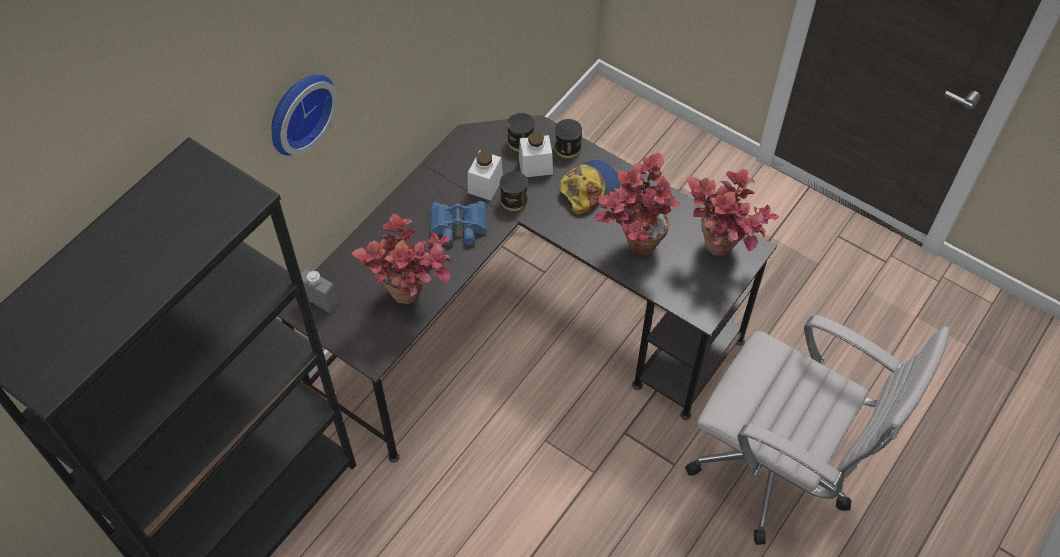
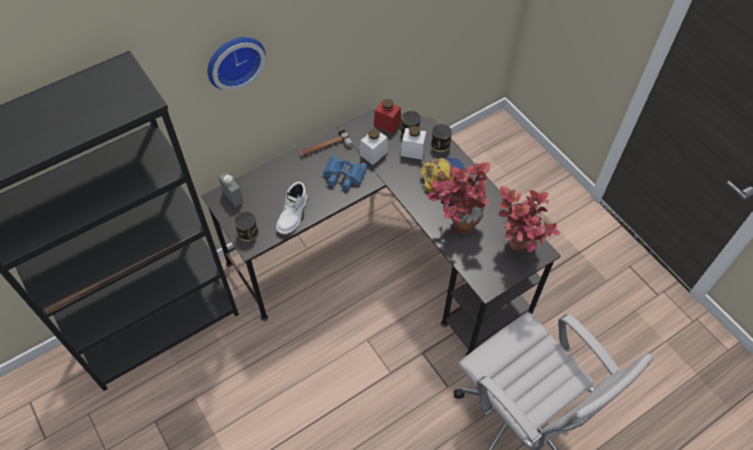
camera: 20 degrees right, 0 degrees up
potted plant [352,214,453,304] -> white boot [276,182,307,234]
can [500,171,528,211] -> can moved to [234,212,259,242]
none -> hammer [299,128,353,156]
none -> red jar [374,99,401,134]

